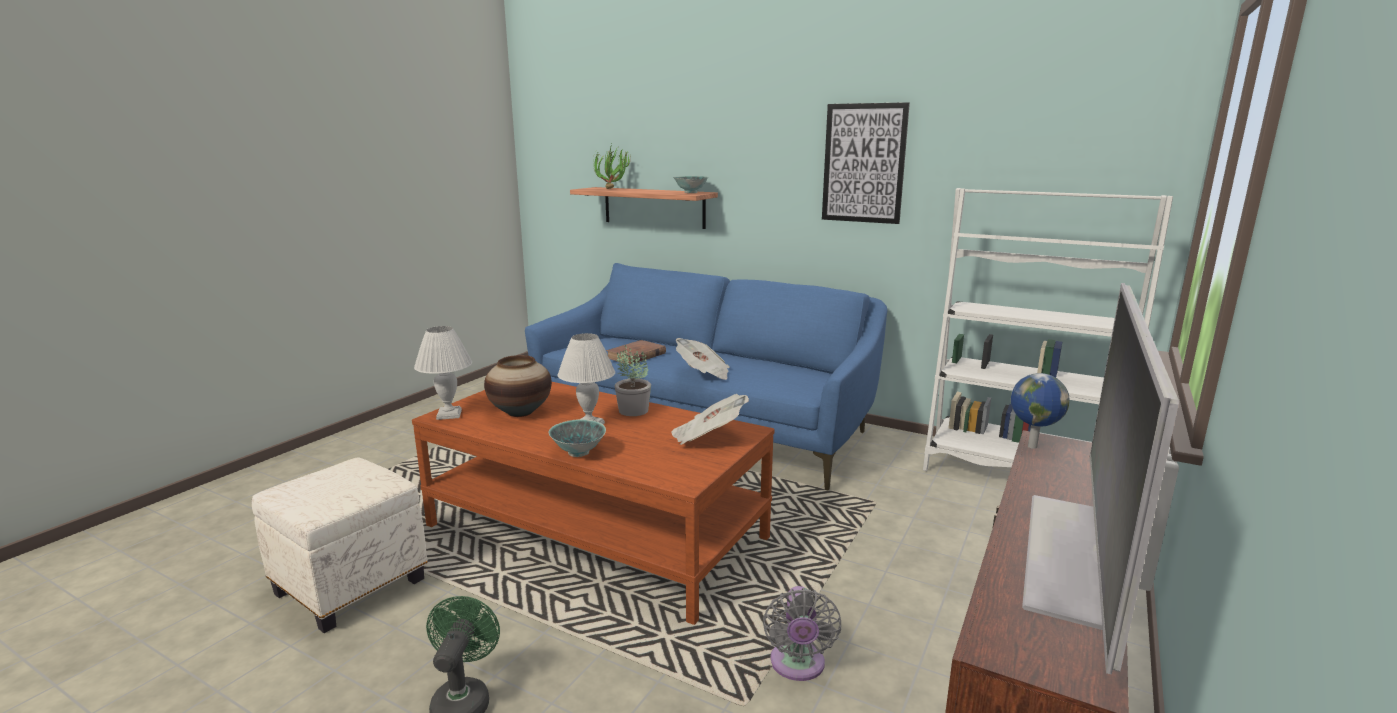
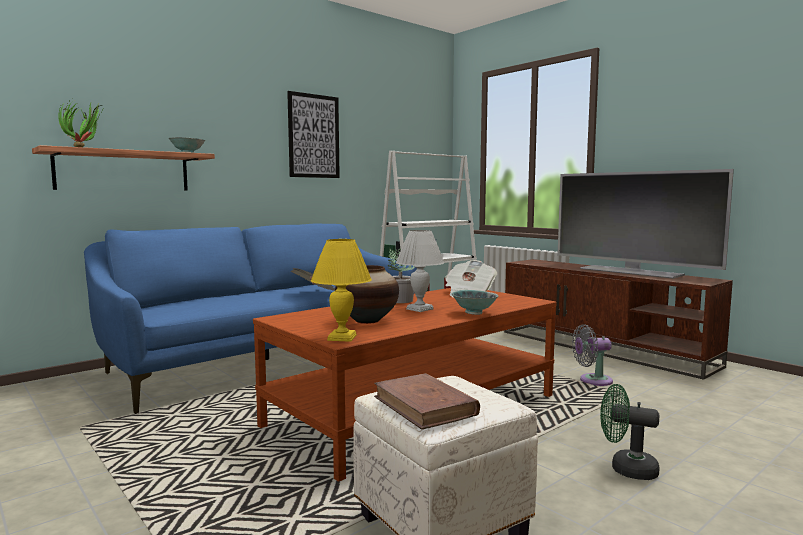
camera: 70 degrees left, 10 degrees down
white table lamp [414,326,472,420] -> yellow table lamp [311,239,372,342]
brown book [606,340,666,365] -> brown book moved to [374,373,480,429]
grey fan [763,586,841,681] -> grey fan turned 150 degrees clockwise [572,324,613,386]
globe [1011,373,1069,449] -> none

